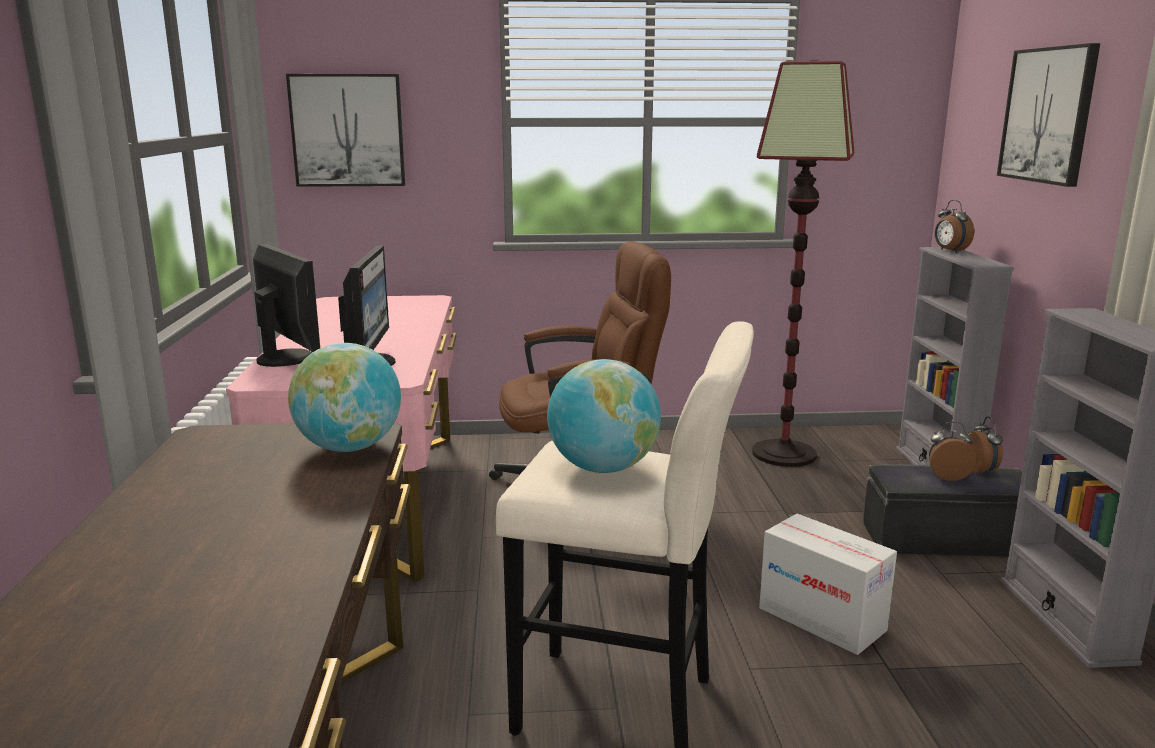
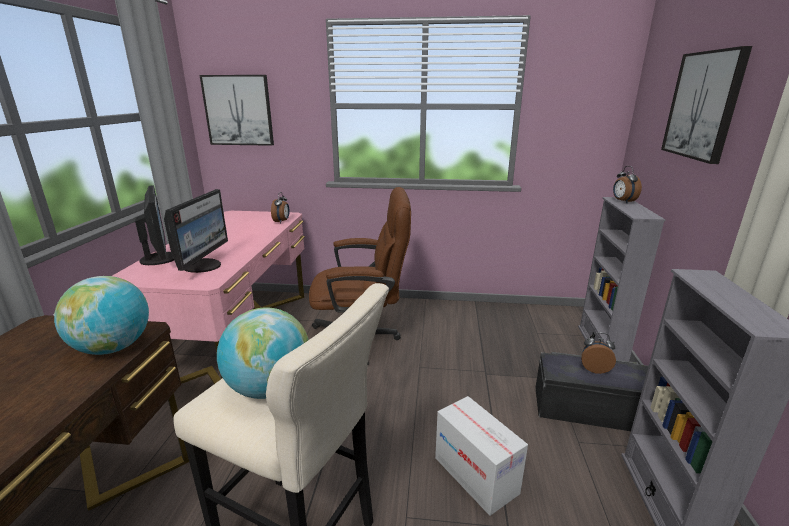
camera: 10 degrees right, 5 degrees up
floor lamp [752,61,854,467] -> none
alarm clock [965,417,1003,476] -> alarm clock moved to [271,192,290,223]

